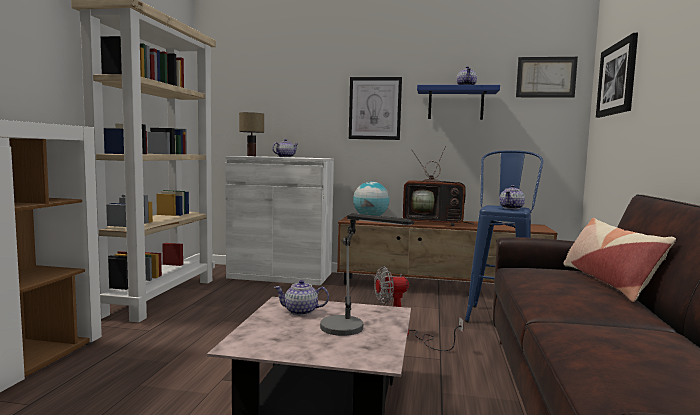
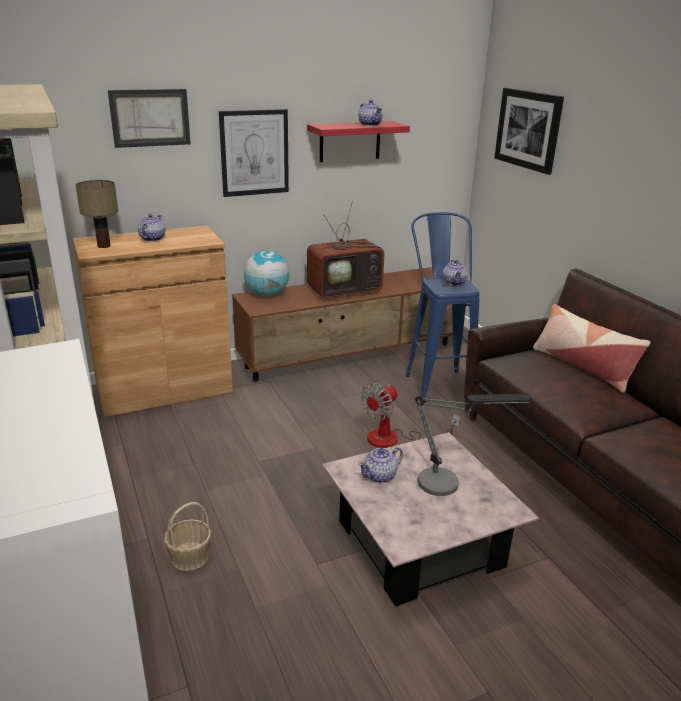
camera: 35 degrees left, 20 degrees up
white cabinet [225,156,334,286] -> brown cabinet [73,226,233,417]
blue shelf [417,85,500,120] -> red shelf [307,121,410,162]
picture [516,57,578,98] -> picture moved to [108,89,191,148]
none -> basket [164,502,211,571]

